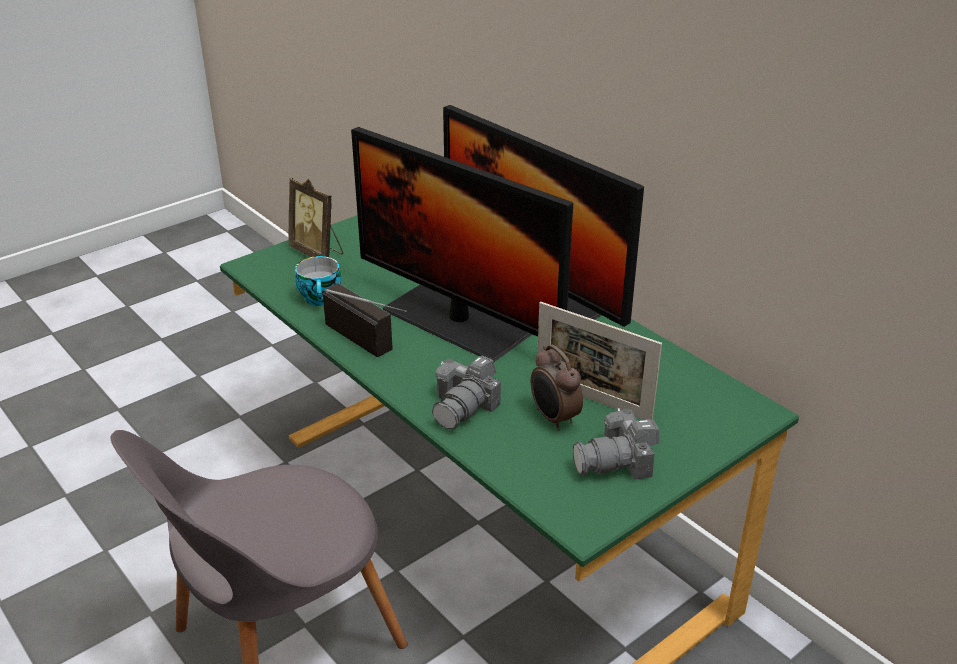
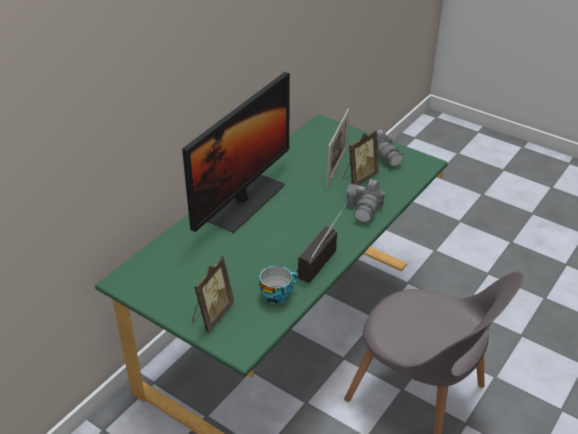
camera: 105 degrees left, 5 degrees up
monitor [351,127,573,362] -> none
camera [432,355,501,429] -> camera turned 90 degrees clockwise [347,179,385,222]
alarm clock [531,345,583,431] -> picture frame [342,130,379,185]

